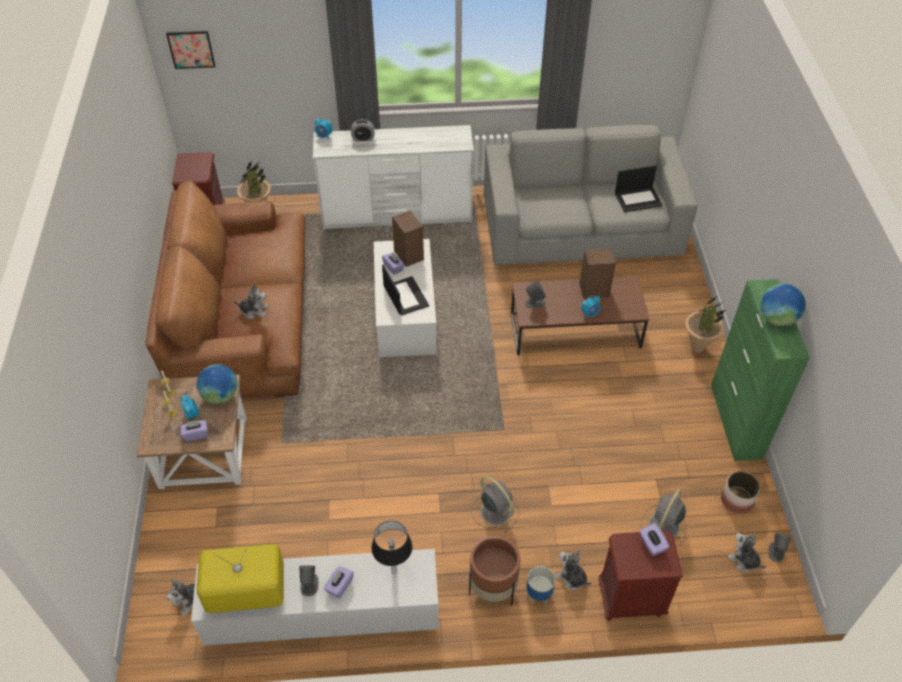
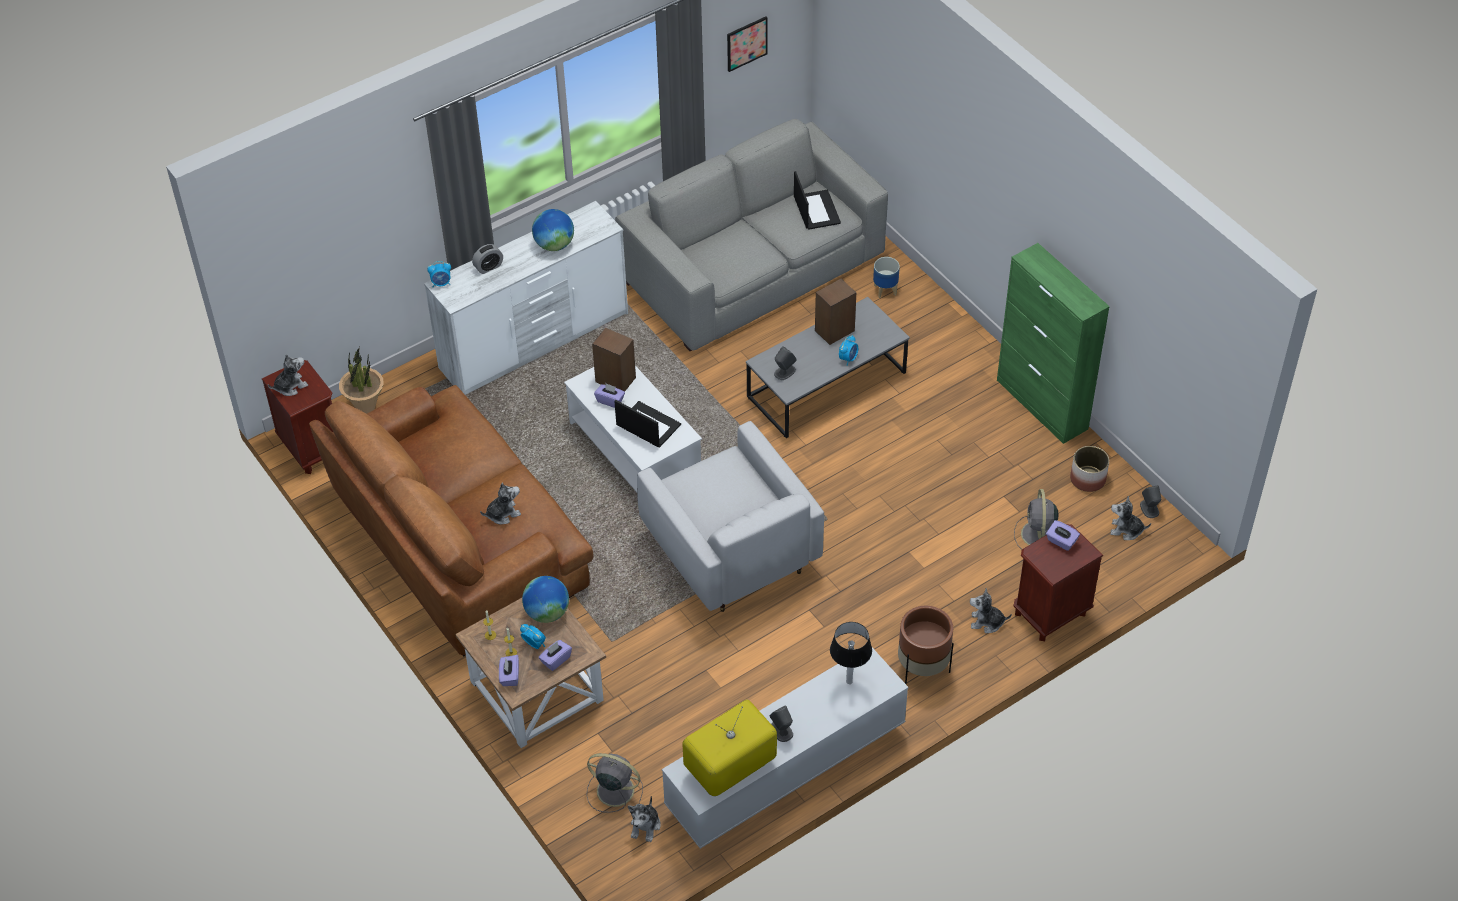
camera: 30 degrees left, 0 degrees up
picture [166,31,216,69] -> picture moved to [727,16,768,72]
purple tissue box [324,566,354,598] -> purple tissue box moved to [499,655,519,686]
grey fan [471,476,519,533] -> grey fan moved to [587,753,643,812]
brown coffee table [511,276,650,355] -> grey coffee table [746,297,910,438]
planter [526,566,555,607] -> planter moved to [873,257,900,298]
laptop [615,165,663,212] -> laptop turned 60 degrees counterclockwise [794,171,841,230]
potted plant [685,297,725,353] -> none
globe [760,284,806,326] -> globe moved to [532,209,574,251]
none -> plush toy [268,354,308,396]
none -> white armchair [637,421,824,612]

